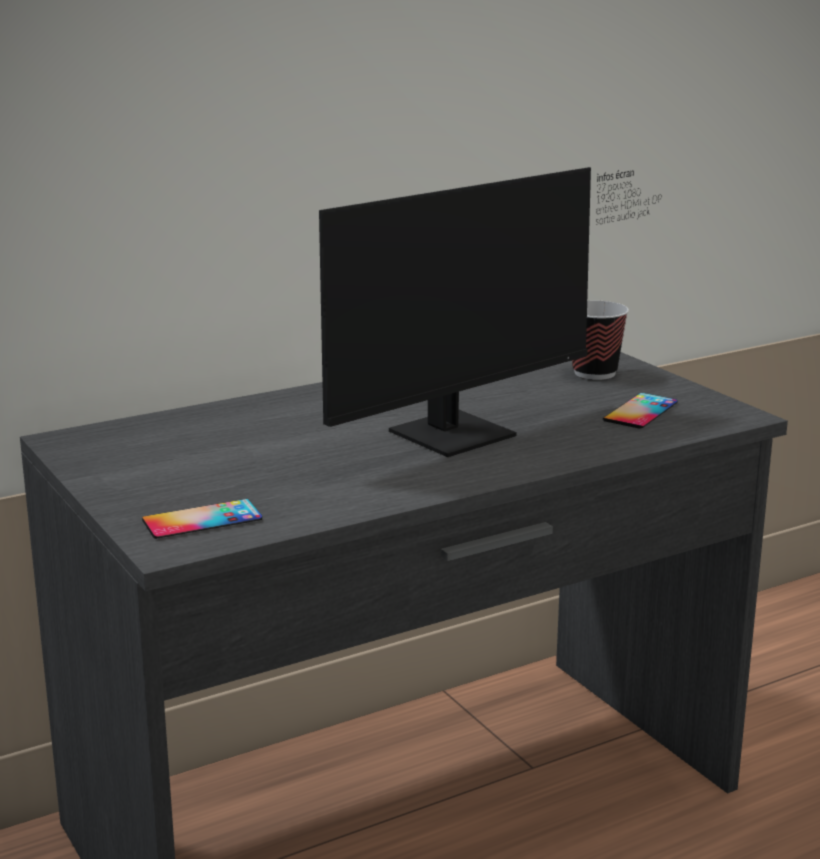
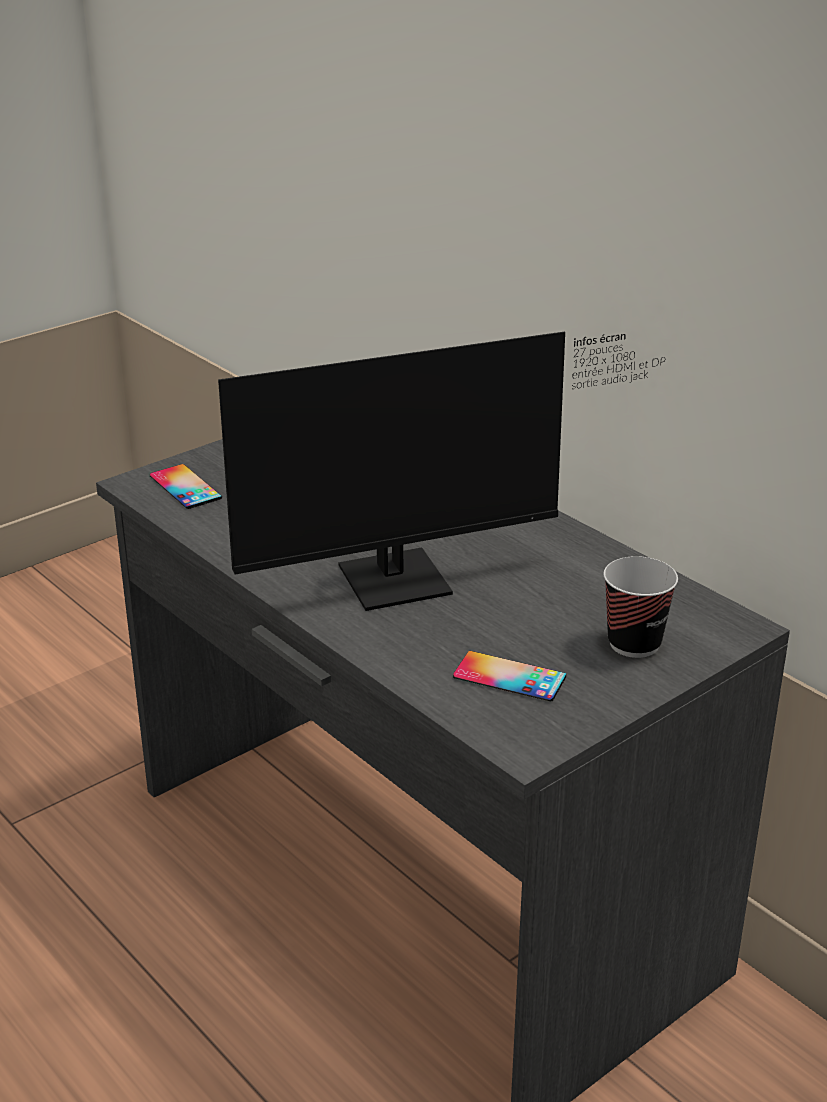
camera: 80 degrees right, 10 degrees up
monitor [319,167,662,457] -> monitor turned 60 degrees counterclockwise [218,332,664,611]

